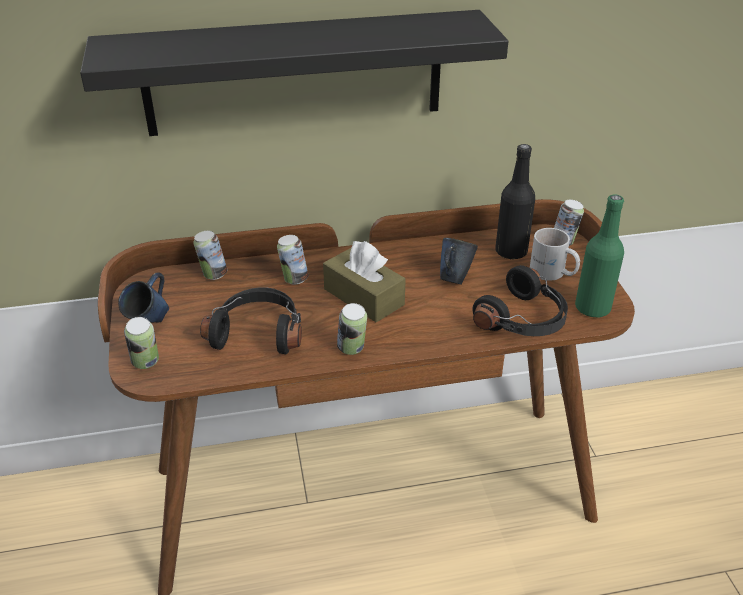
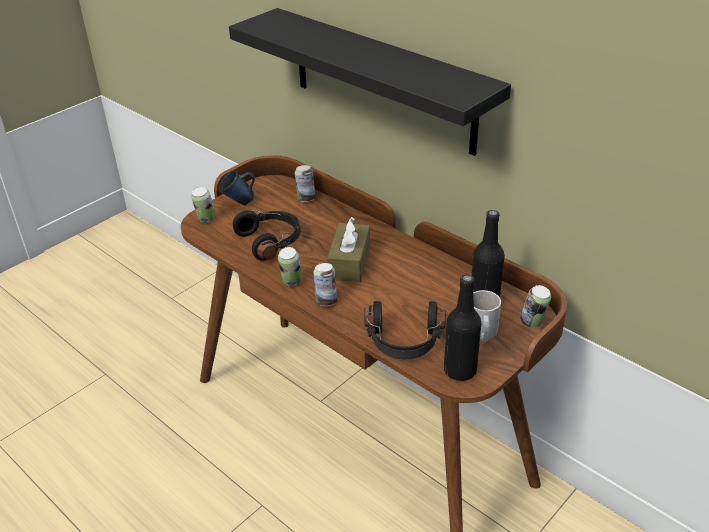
camera: 55 degrees right, 0 degrees up
can [277,235,308,285] -> can moved to [313,263,337,306]
blue mug [440,238,478,285] -> none
green bottle [575,195,624,317] -> black bottle [444,275,481,381]

